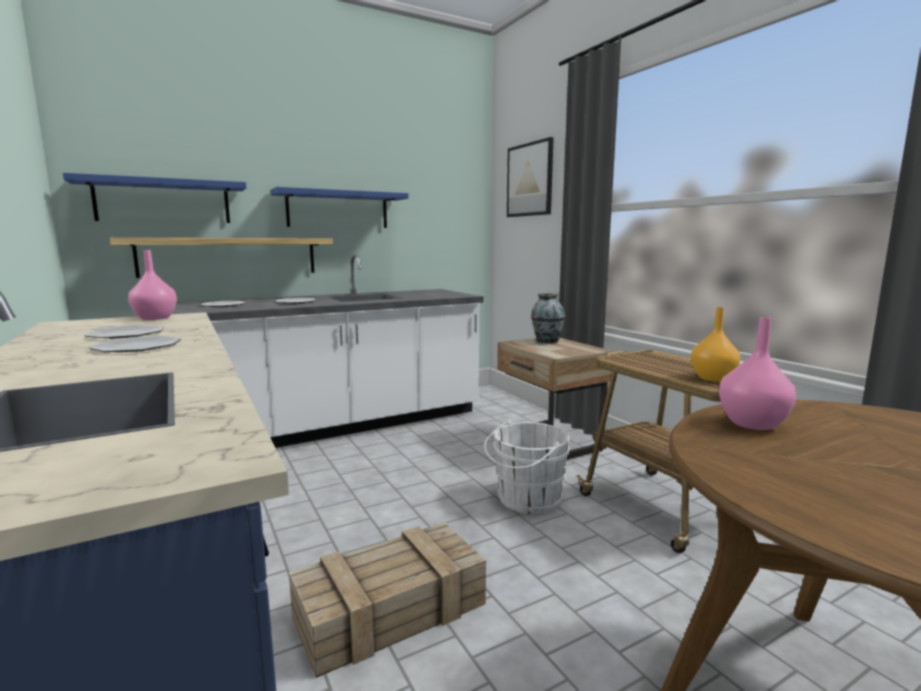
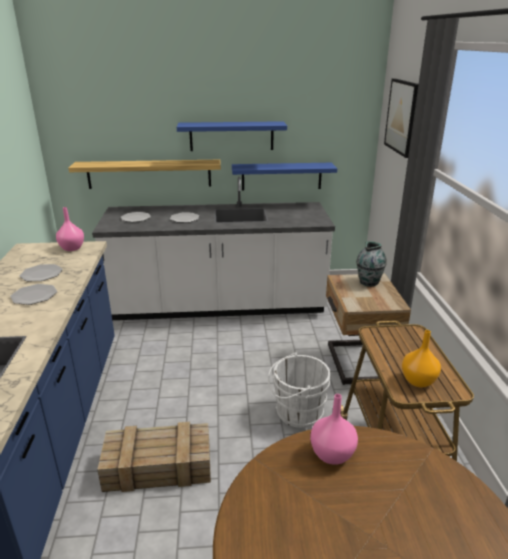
camera: 25 degrees right, 15 degrees up
blue shelf [63,173,246,223] -> blue shelf moved to [232,163,337,191]

